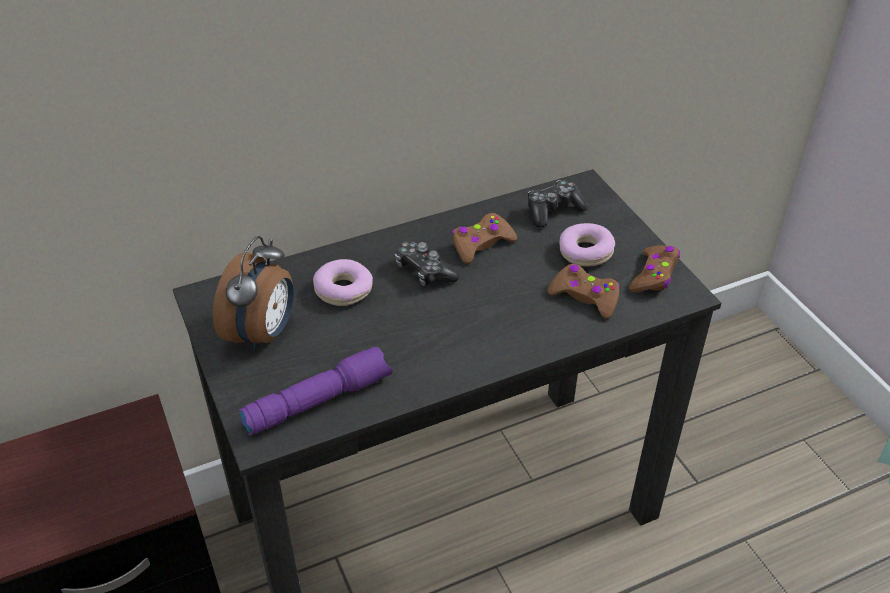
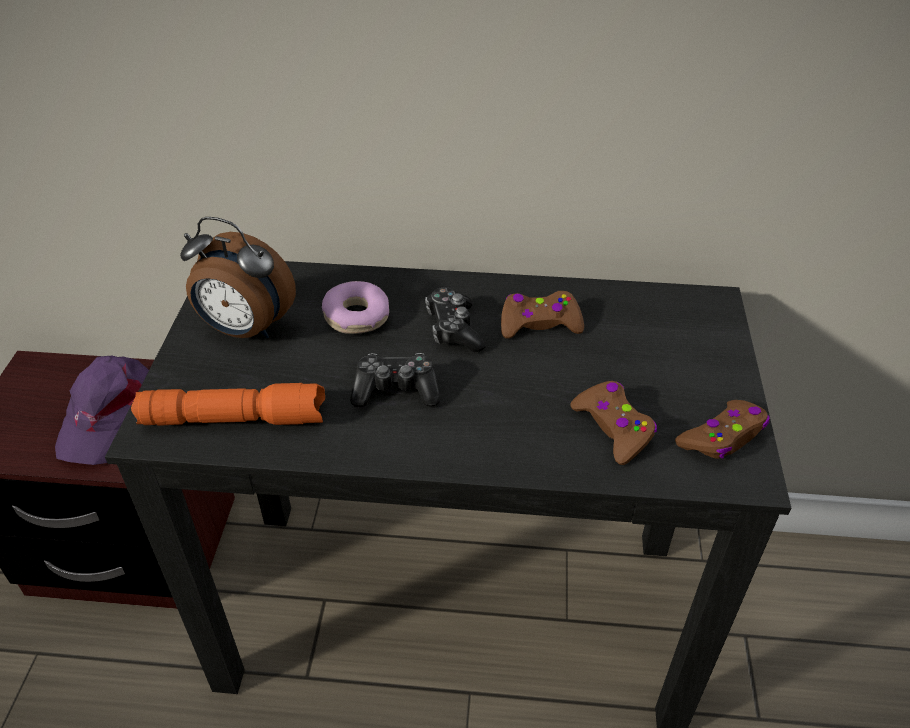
camera: 30 degrees right, 0 degrees up
alarm clock [213,236,294,351] -> alarm clock turned 60 degrees clockwise [180,217,296,338]
purple flashlight [239,347,393,436] -> orange flashlight [131,383,325,426]
game controller [528,180,589,228] -> game controller moved to [350,353,440,407]
donut [559,223,615,266] -> none
none -> purple cap [55,356,149,465]

